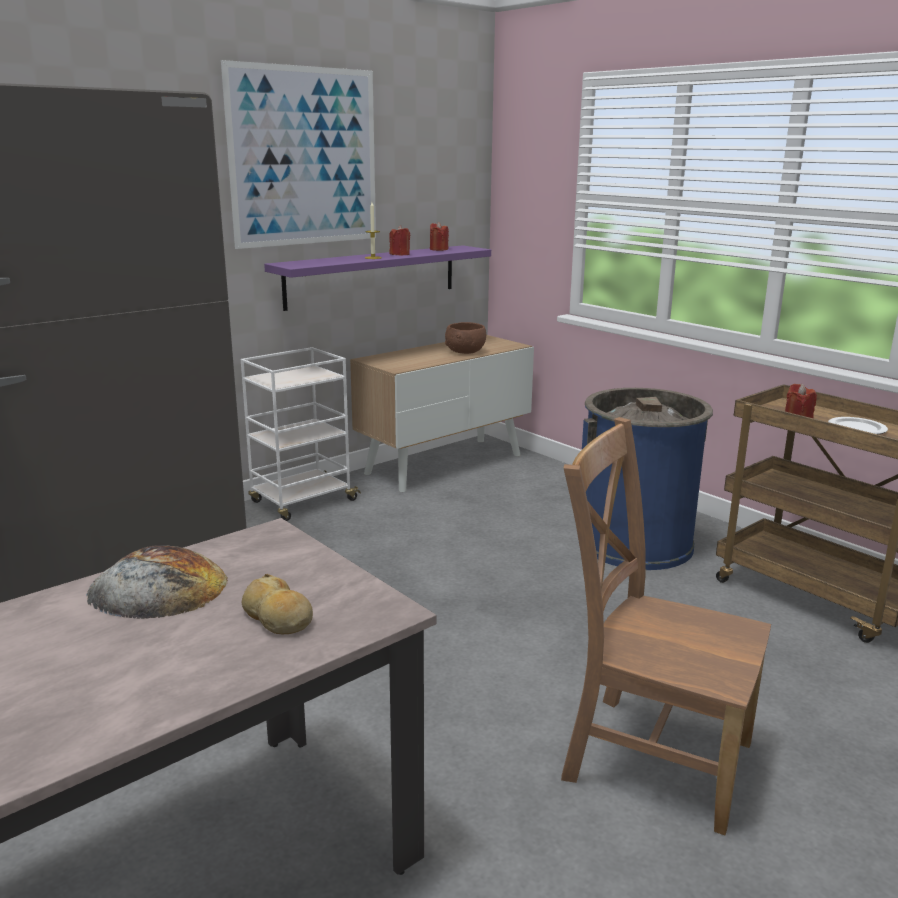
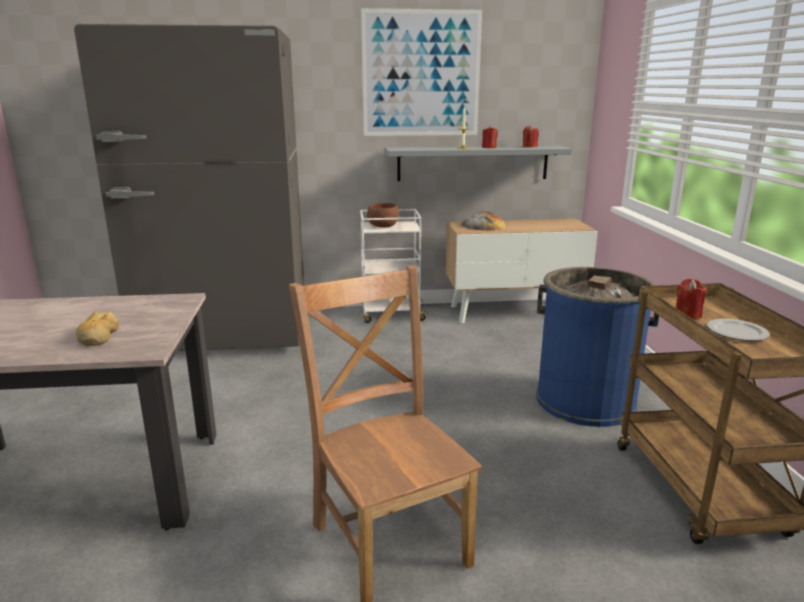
camera: 35 degrees right, 0 degrees up
bread [86,545,228,619] -> bread moved to [461,212,506,231]
purple shelf [264,245,491,311] -> grey shelf [385,146,572,181]
brown bowl [445,322,486,354] -> brown bowl moved to [367,203,399,227]

